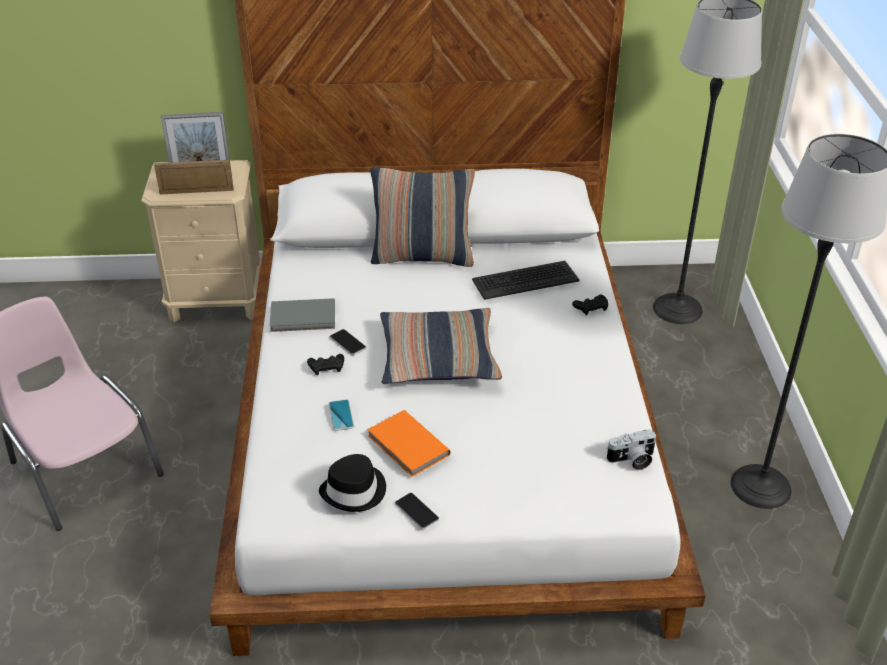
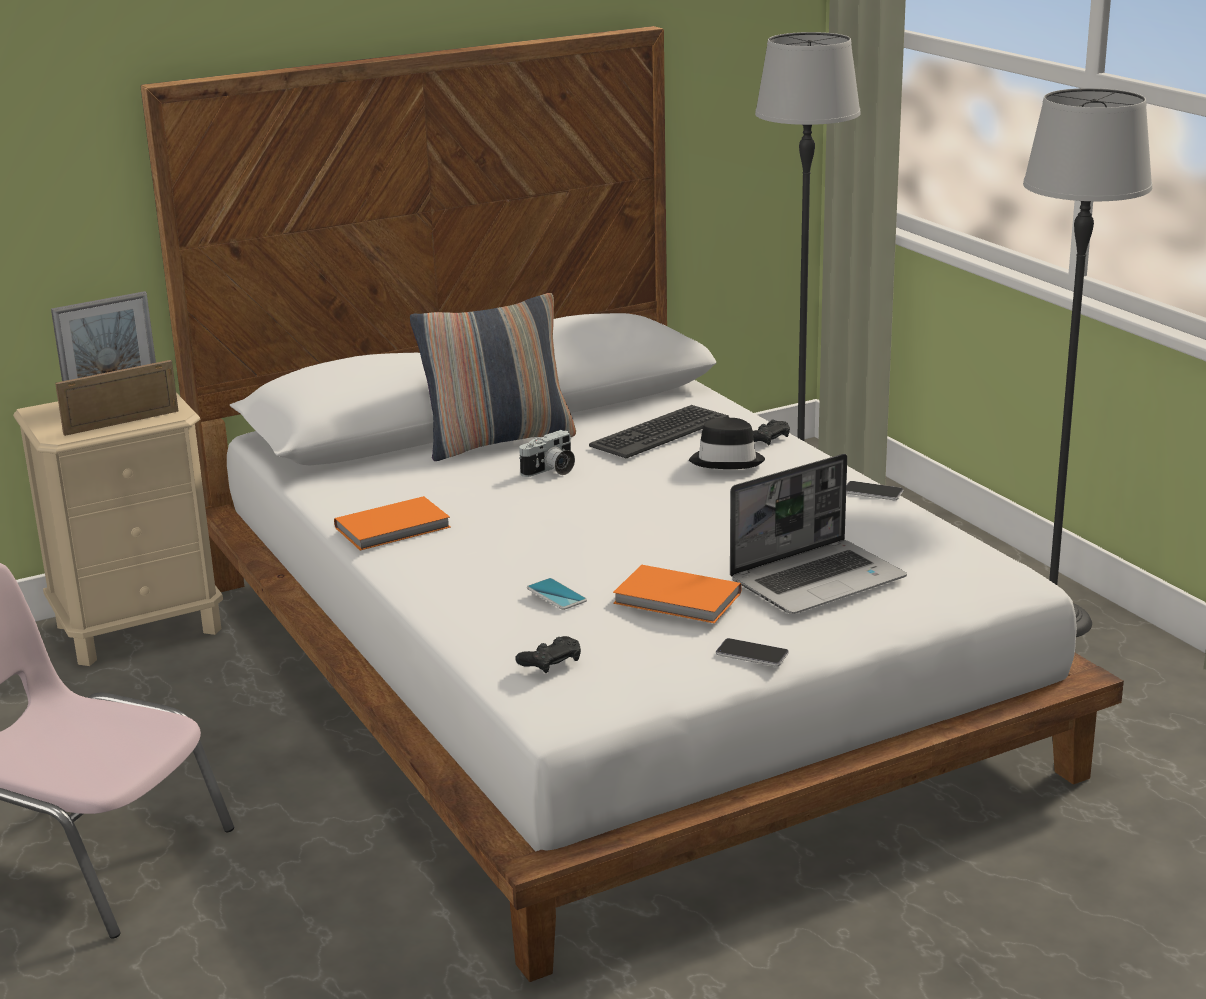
camera: 25 degrees left, 15 degrees down
grey book [270,298,335,332] -> orange book [334,496,451,551]
black game controller [307,354,344,375] -> black game controller moved to [515,636,581,673]
black hat [319,454,386,512] -> black hat moved to [689,418,765,469]
phone [330,329,366,355] -> phone moved to [846,481,904,500]
pillow [380,308,502,384] -> none
camera [607,429,656,470] -> camera moved to [519,430,575,477]
none -> laptop [730,454,907,614]

